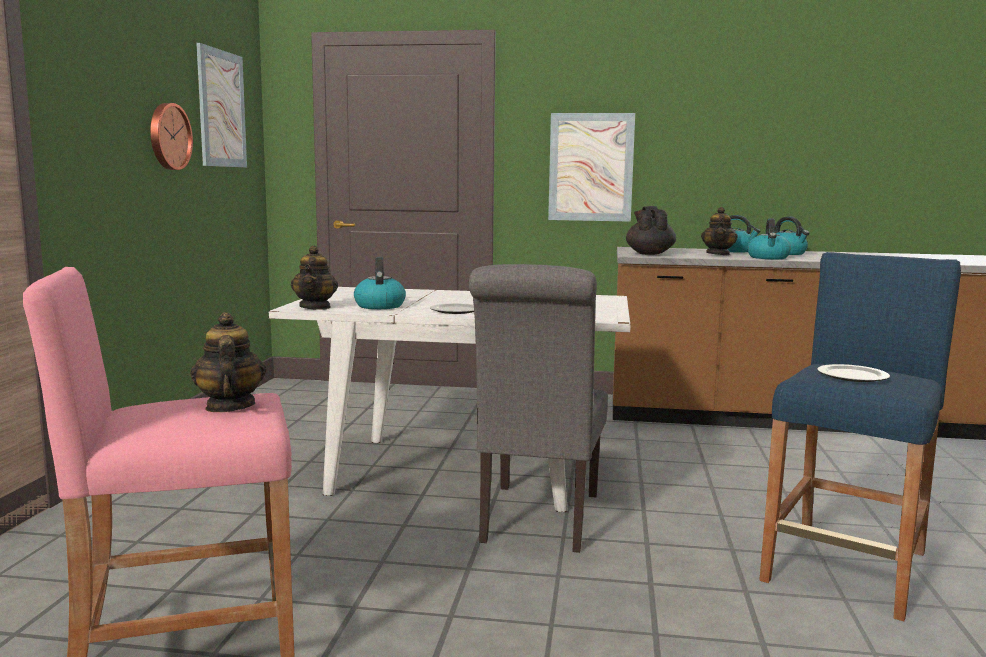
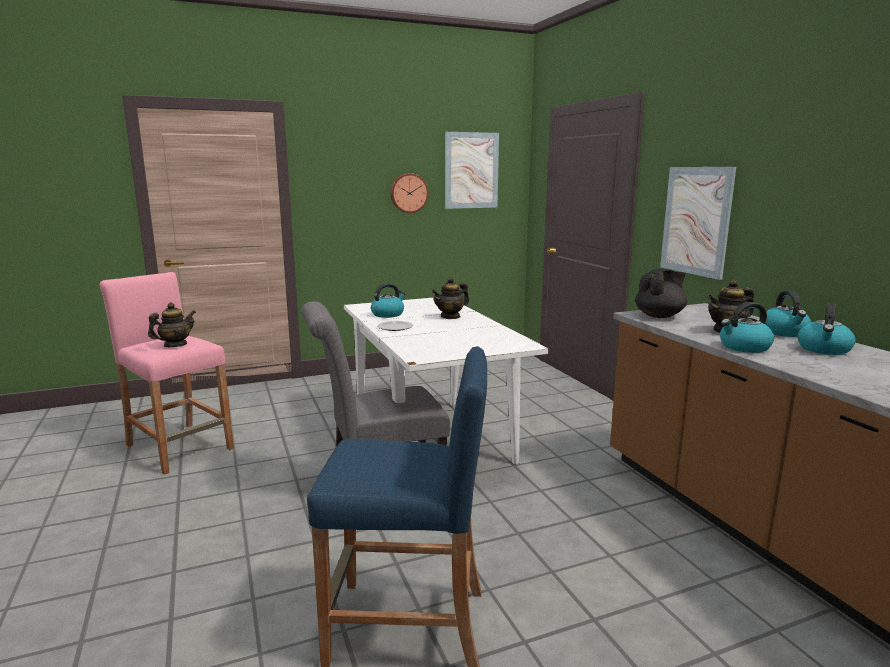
camera: 60 degrees right, 5 degrees up
teapot [291,245,338,310] -> teapot moved to [431,277,469,319]
plate [817,364,890,382] -> none

